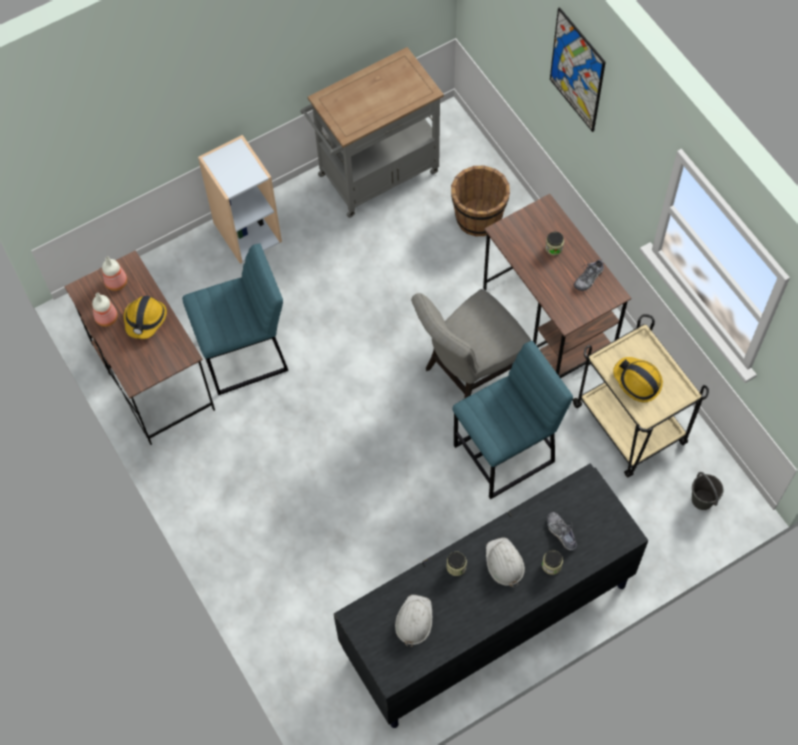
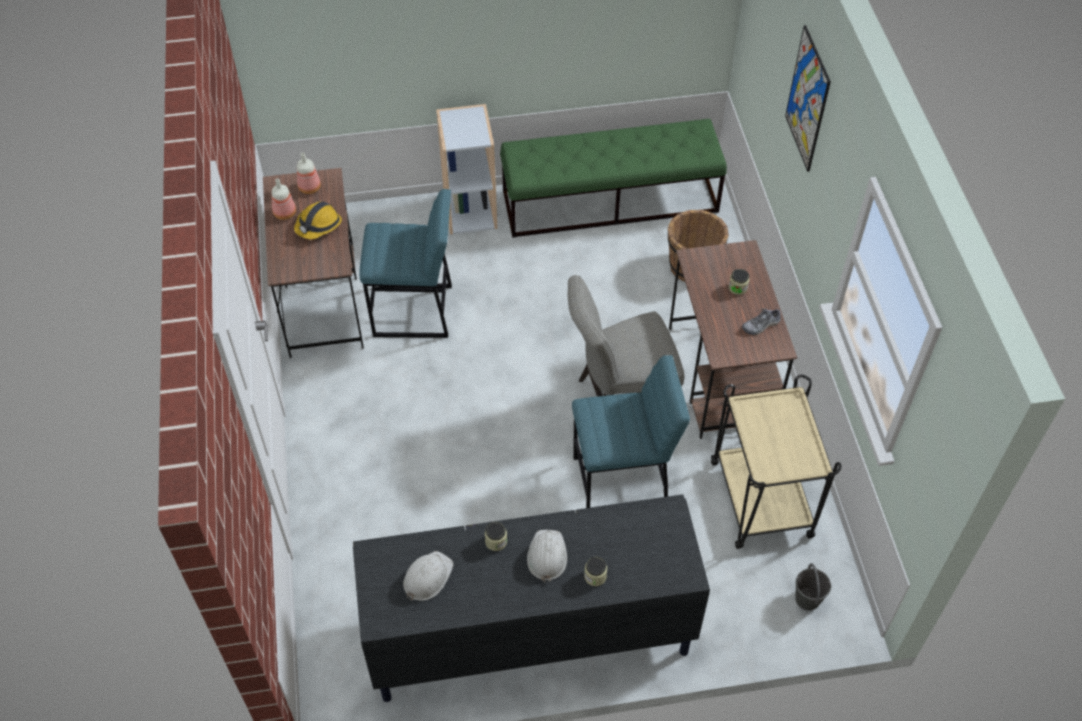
camera: 20 degrees right, 10 degrees down
grey cart [300,47,444,218] -> green bench [500,119,727,238]
shoe [547,512,577,550] -> none
hard hat [613,357,663,402] -> none

